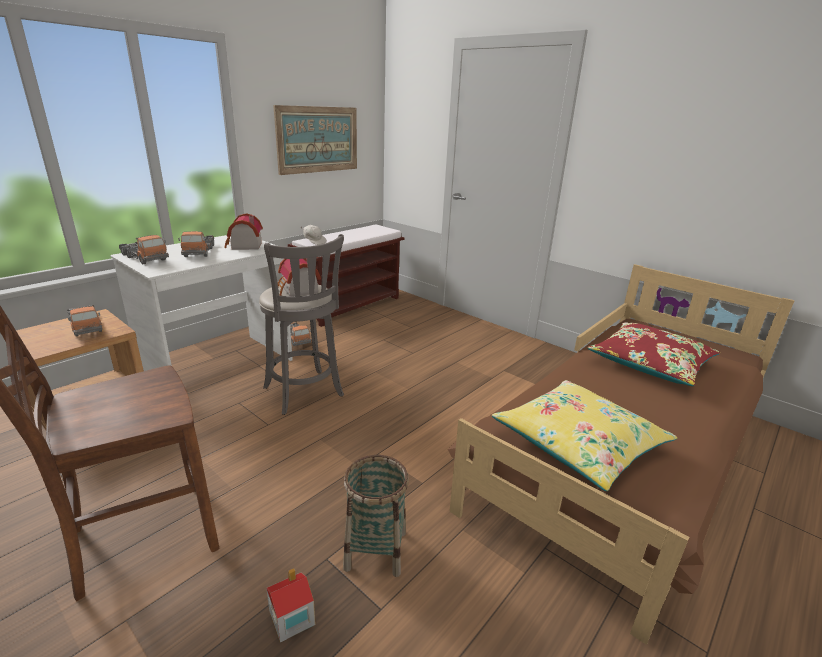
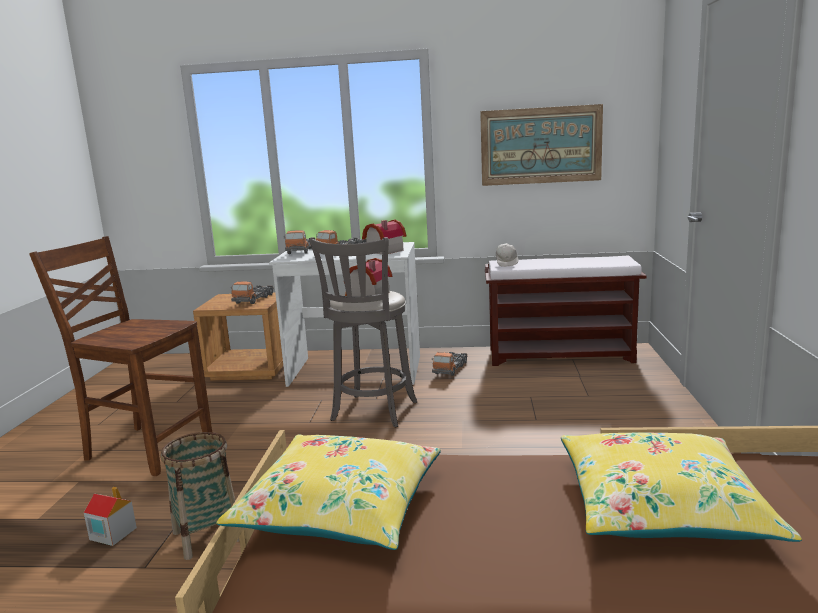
camera: 55 degrees right, 10 degrees down
red pillow [588,322,720,386] -> yellow pillow [561,432,802,542]

